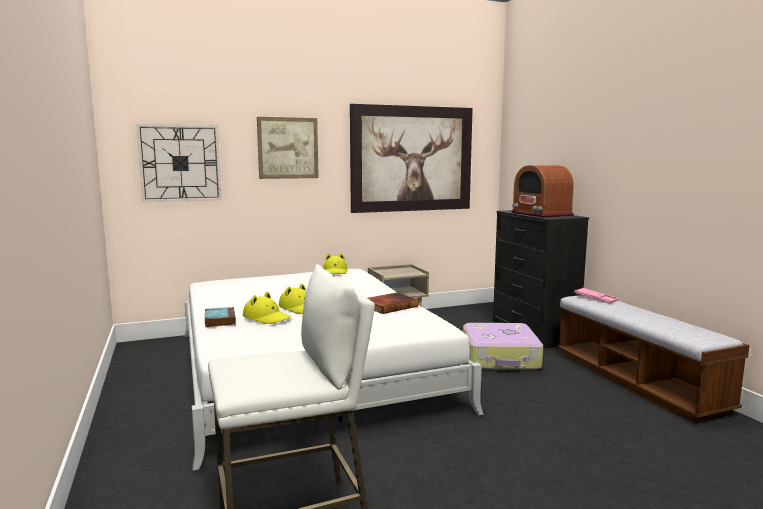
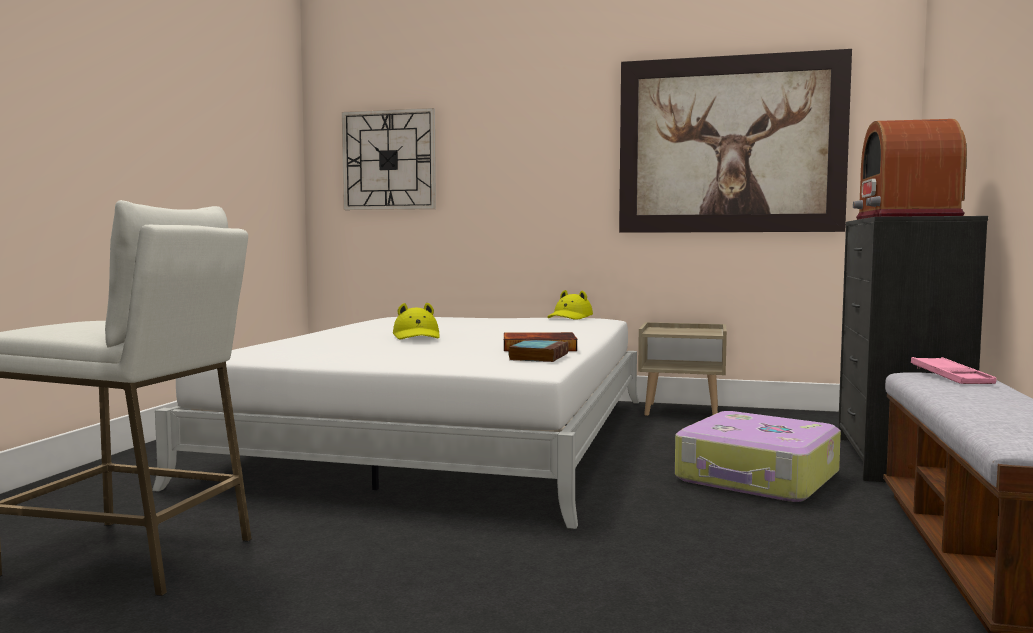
camera: 35 degrees right, 5 degrees down
book [205,307,236,327] -> book moved to [508,340,569,362]
yellow hat [243,292,291,324] -> none
picture [257,117,319,179] -> none

